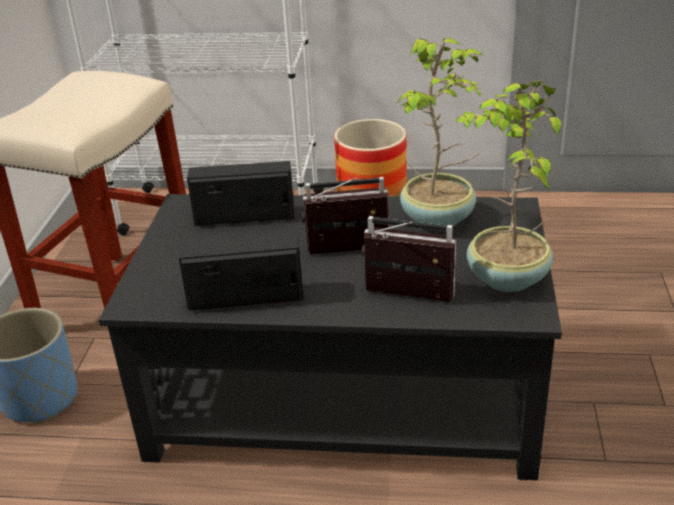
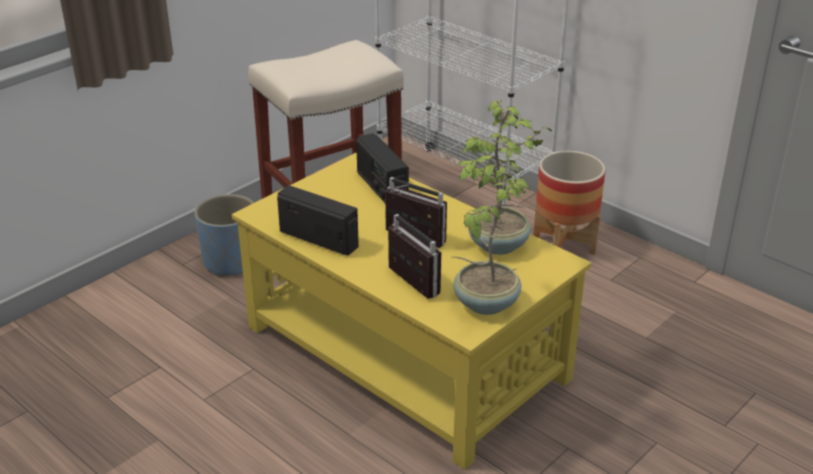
camera: 35 degrees right, 0 degrees up
black coffee table [99,194,562,480] -> yellow coffee table [232,153,591,470]
radio [187,161,294,226] -> radio turned 150 degrees counterclockwise [356,133,409,203]

